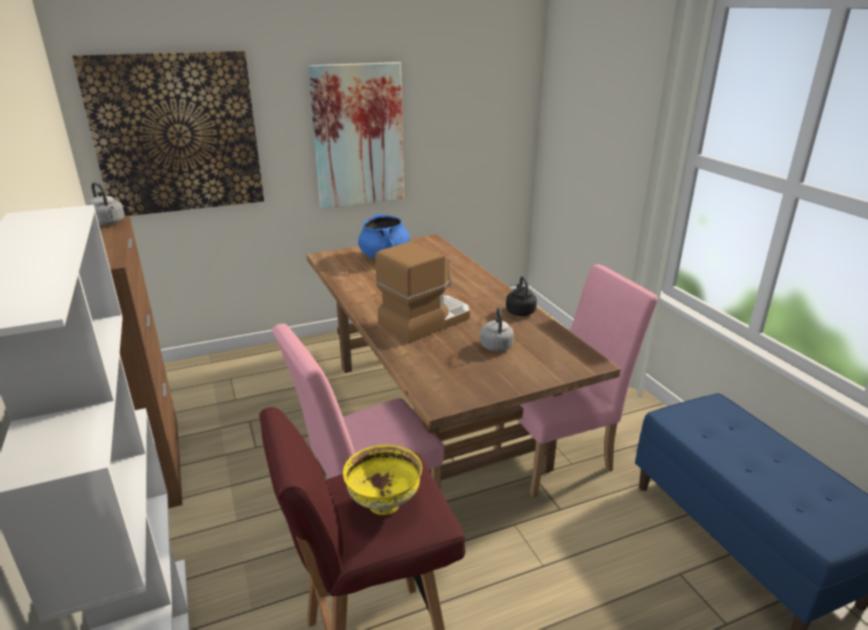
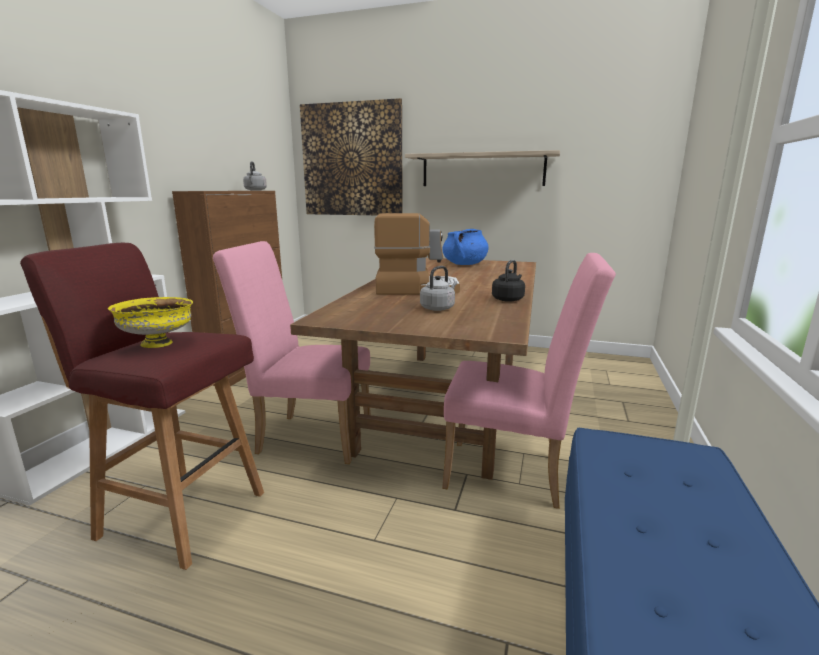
camera: 40 degrees right, 10 degrees down
picture [308,62,404,209] -> shelf [405,150,560,186]

